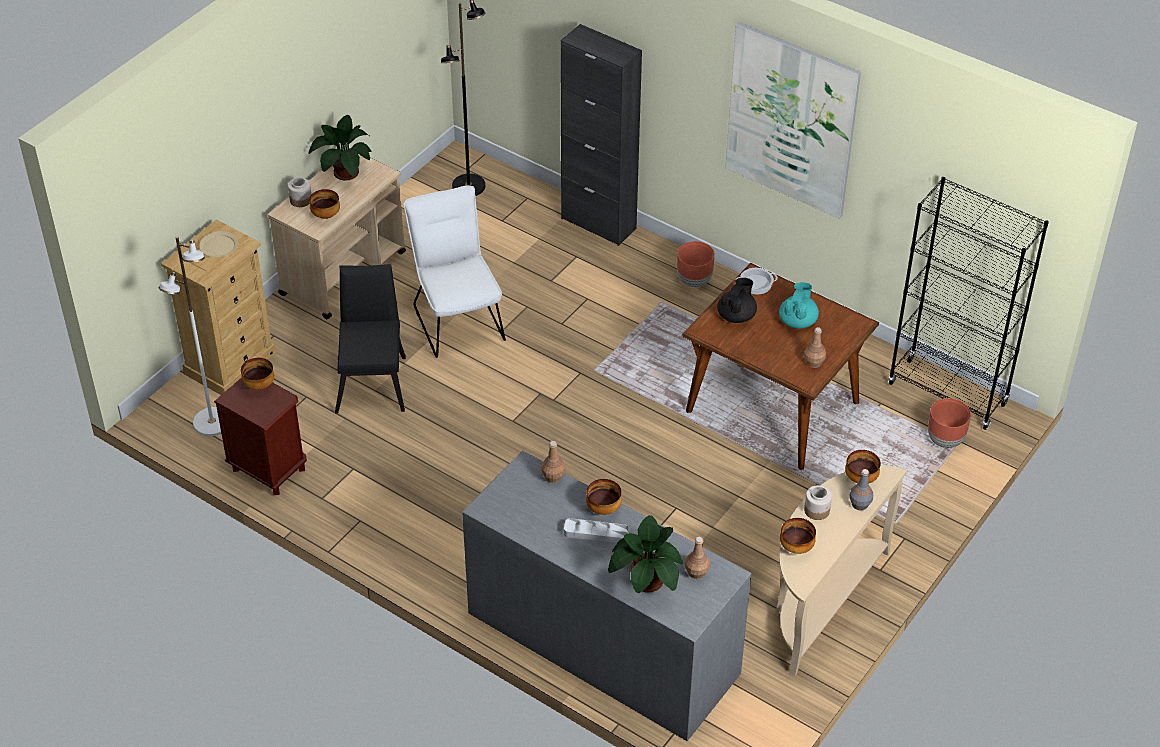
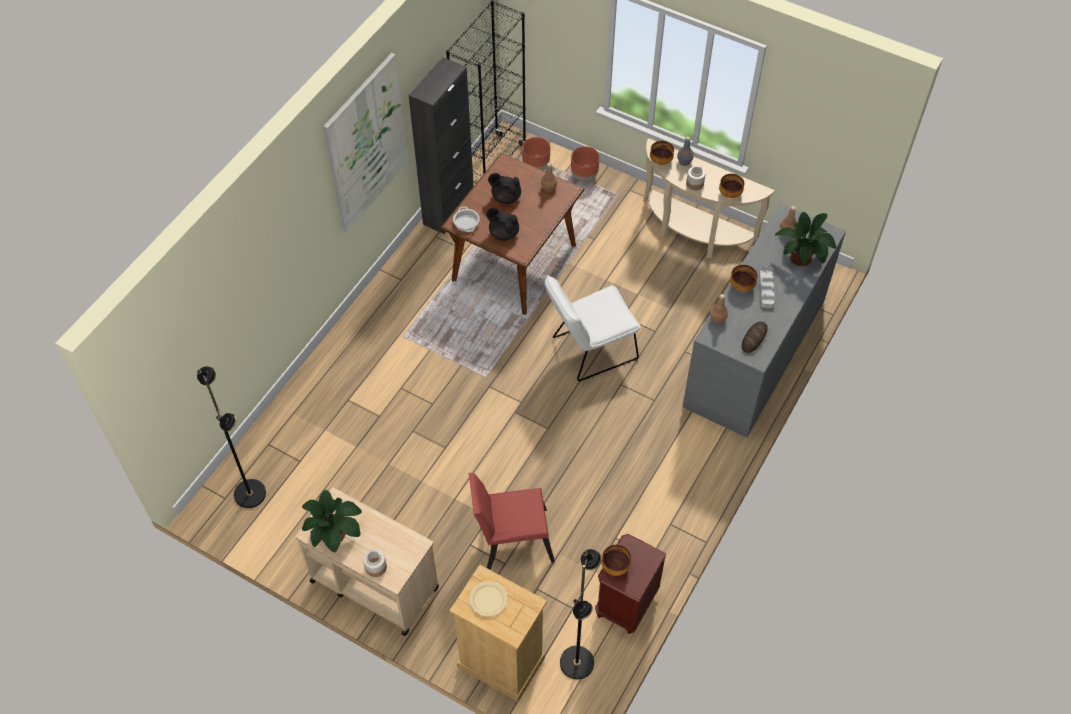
camera: 95 degrees left, 10 degrees up
white floor lamp [158,236,221,436] -> black floor lamp [560,549,601,679]
bowl [309,189,340,219] -> none
black chair [335,264,406,414] -> red chair [469,473,555,570]
white chair [403,186,506,358] -> white chair moved to [544,275,640,381]
black cabinet [560,24,642,246] -> black cabinet moved to [409,57,474,234]
brown planter [677,241,715,287] -> brown planter moved to [571,146,600,182]
turquoise teapot [779,282,819,329] -> black teapot [488,173,521,204]
none -> bread [742,322,768,353]

